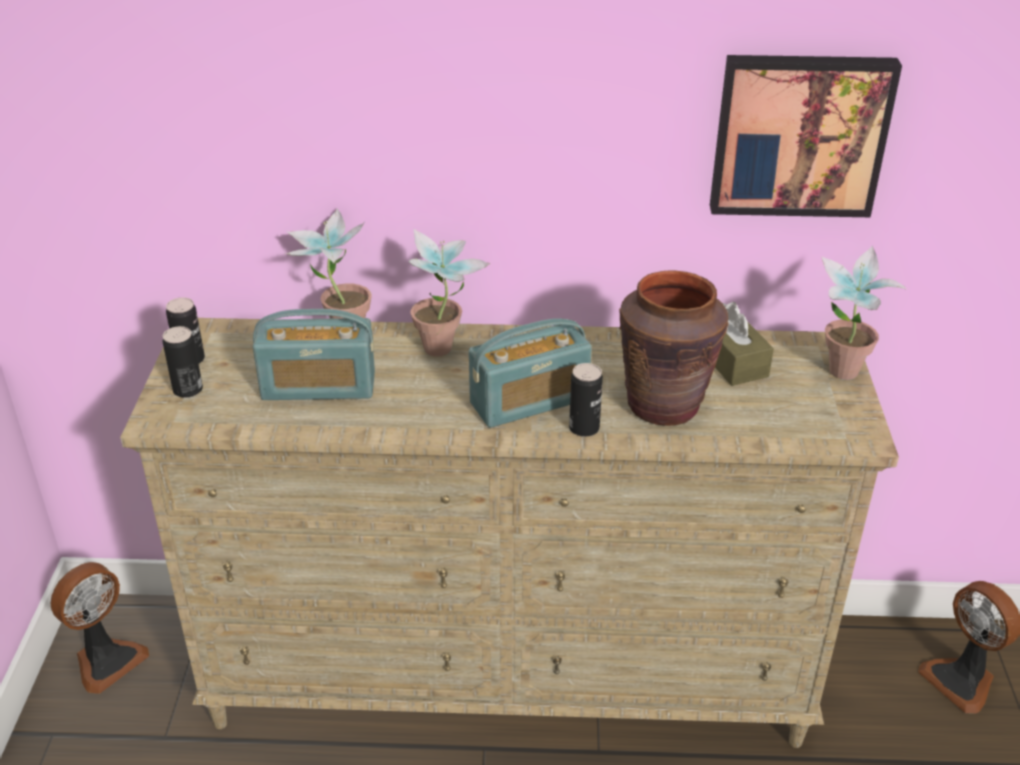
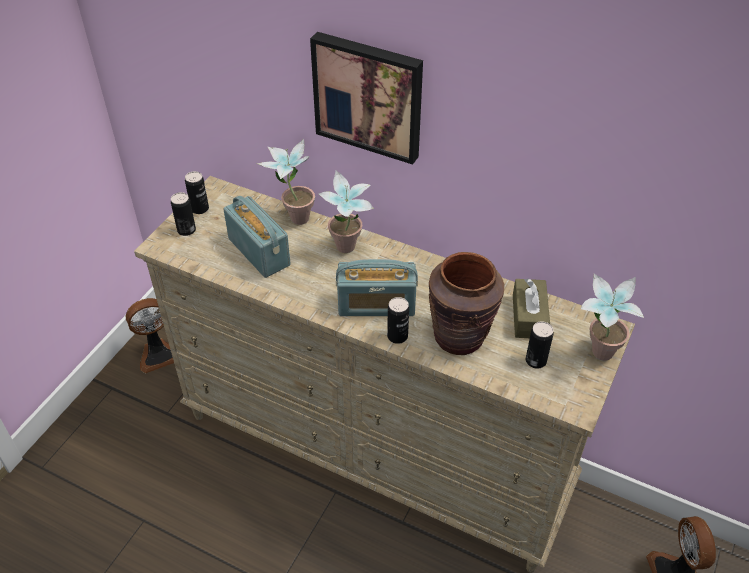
camera: 25 degrees right, 10 degrees up
radio [253,309,375,400] -> radio turned 150 degrees counterclockwise [224,196,291,278]
picture [710,55,902,217] -> picture moved to [310,32,423,165]
none -> can [526,321,554,368]

